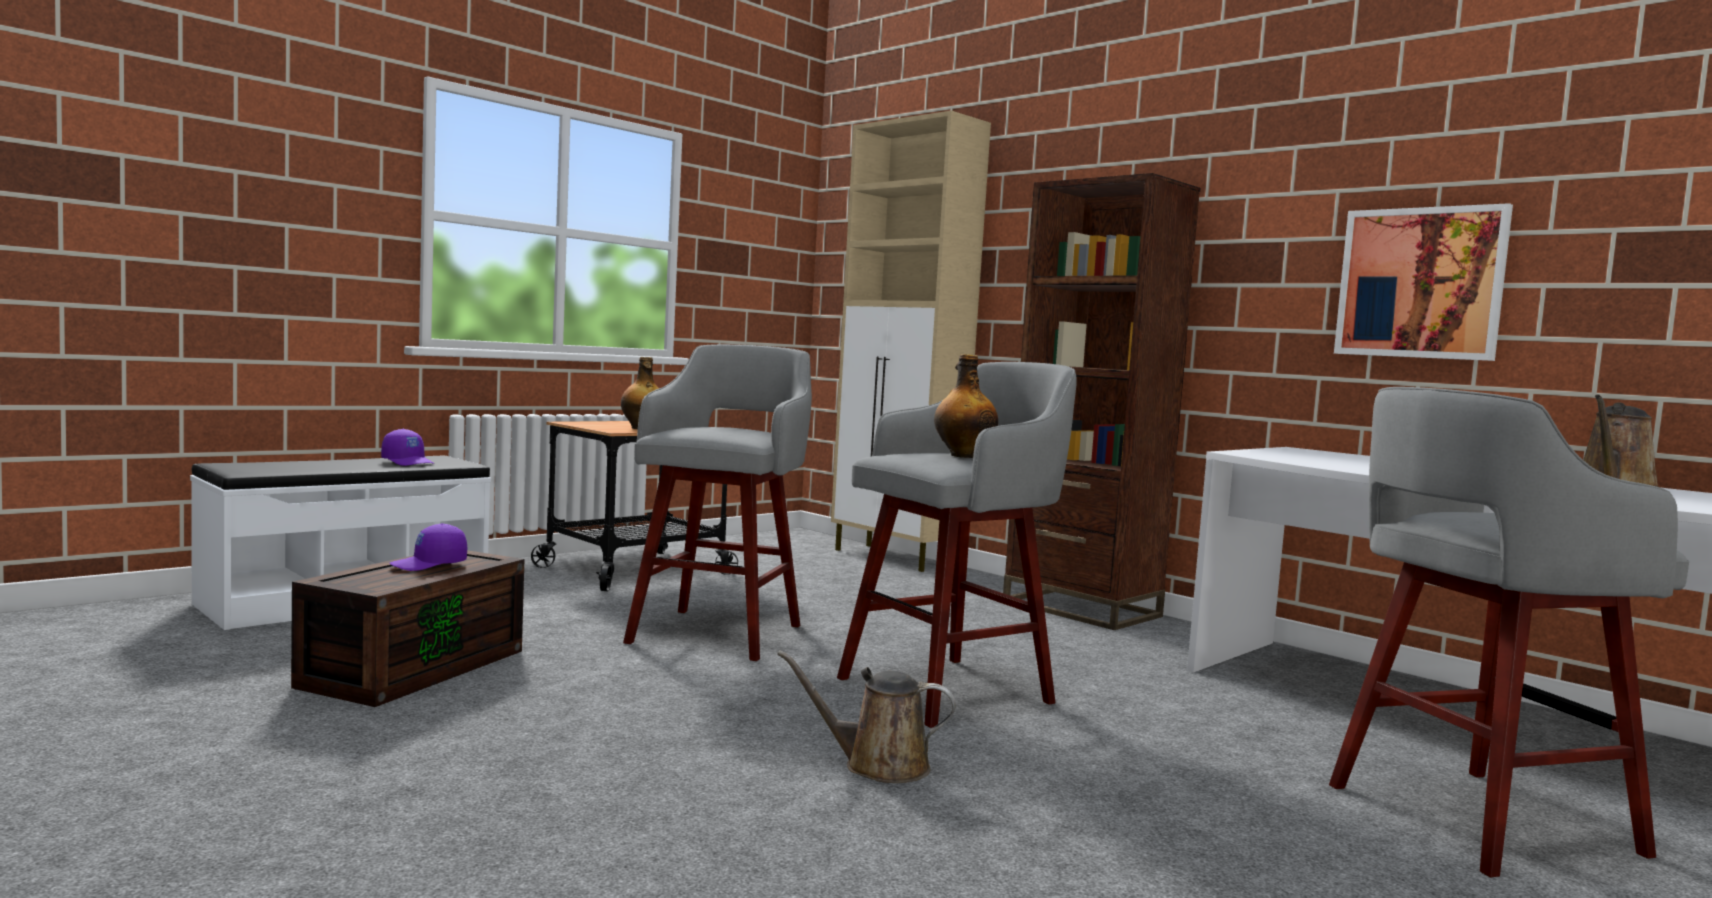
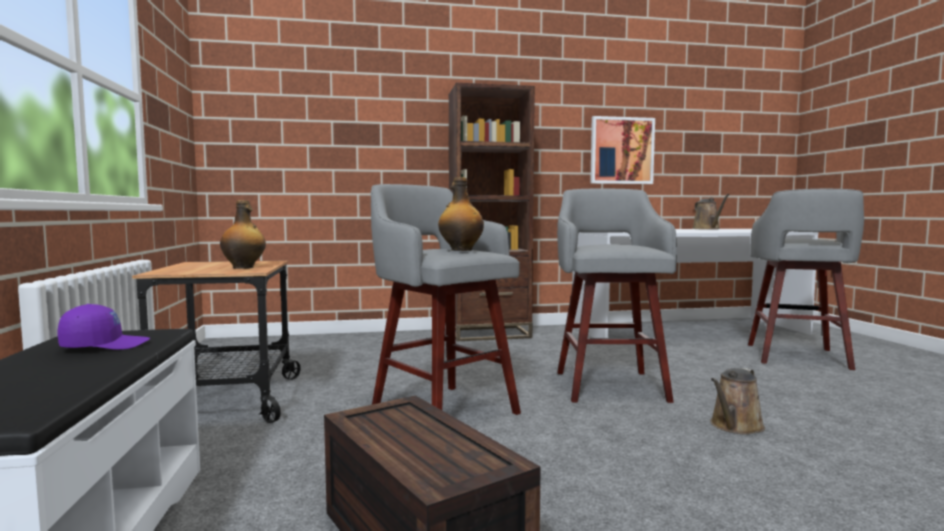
camera: 55 degrees left, 0 degrees up
purple cap [389,523,467,571] -> none
beige cabinet [831,111,991,572] -> none
bottle [934,354,998,458] -> bottle moved to [438,177,484,251]

